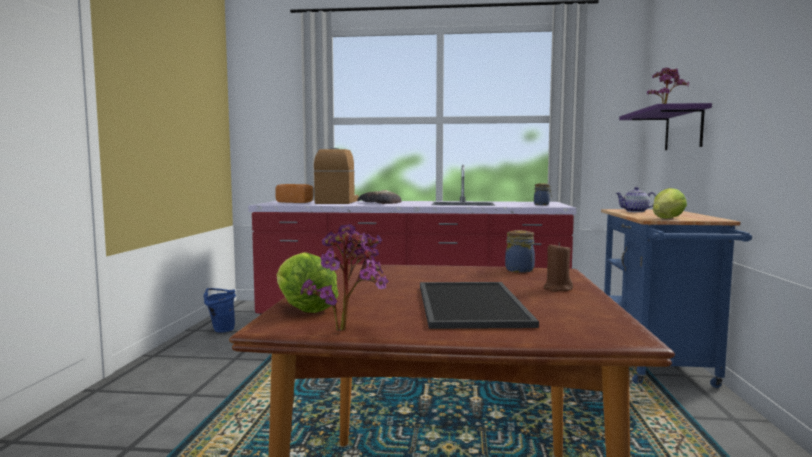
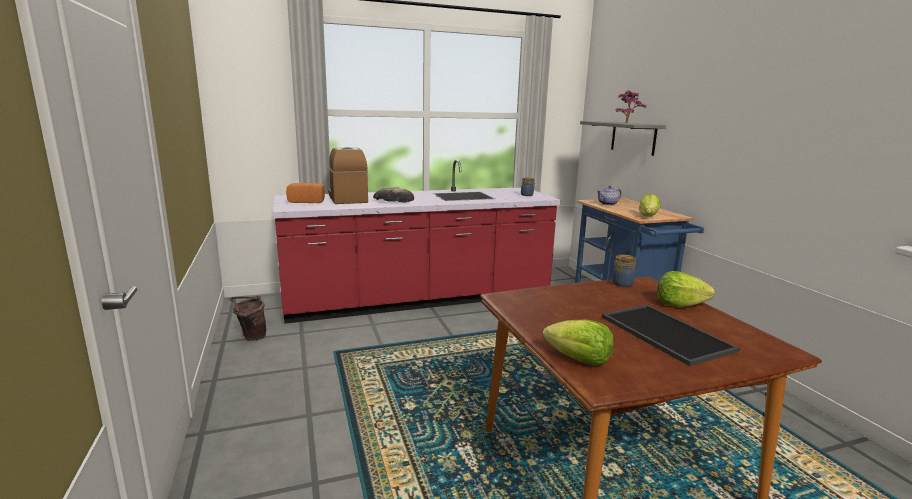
camera: 25 degrees left, 10 degrees up
blue bucket [203,288,236,333] -> brown bucket [229,296,266,341]
potted plant [300,224,389,331] -> none
brown candle [544,242,573,292] -> lettuce [657,271,715,307]
purple shelf [619,103,712,150] -> grey shelf [580,121,666,156]

